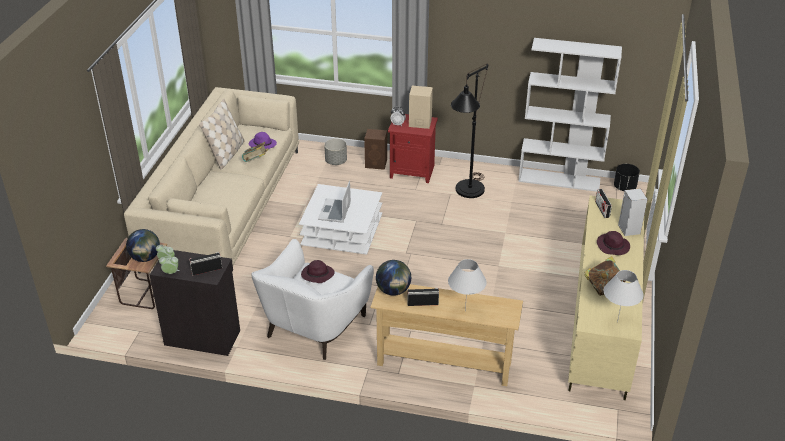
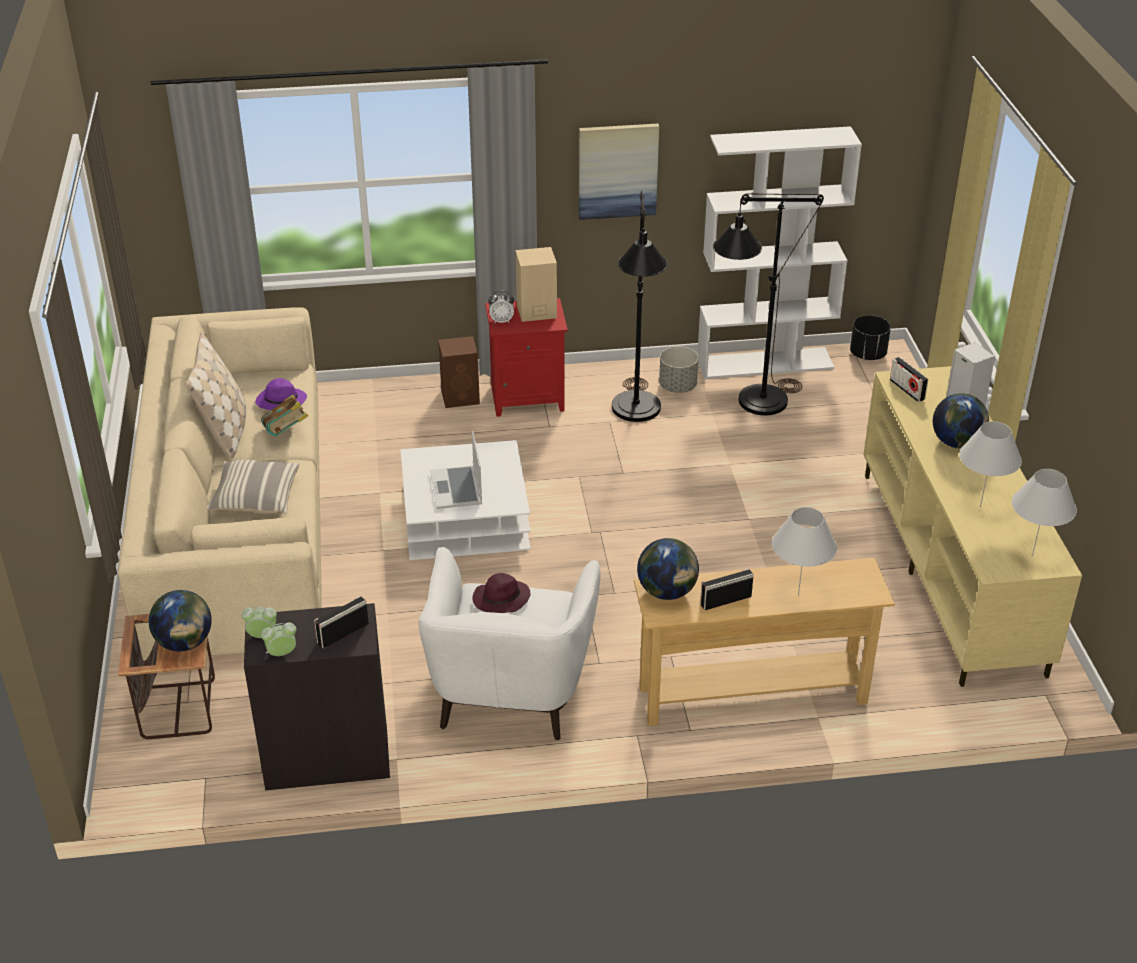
camera: 20 degrees left, 0 degrees up
grey planter [324,138,347,165] -> grey planter moved to [659,346,699,393]
book [584,256,626,296] -> white table lamp [959,421,1022,507]
purple hat [597,231,630,255] -> globe [933,393,989,448]
none -> pillow [207,460,299,514]
none -> picture [579,124,659,220]
none -> black floor lamp [713,193,824,415]

